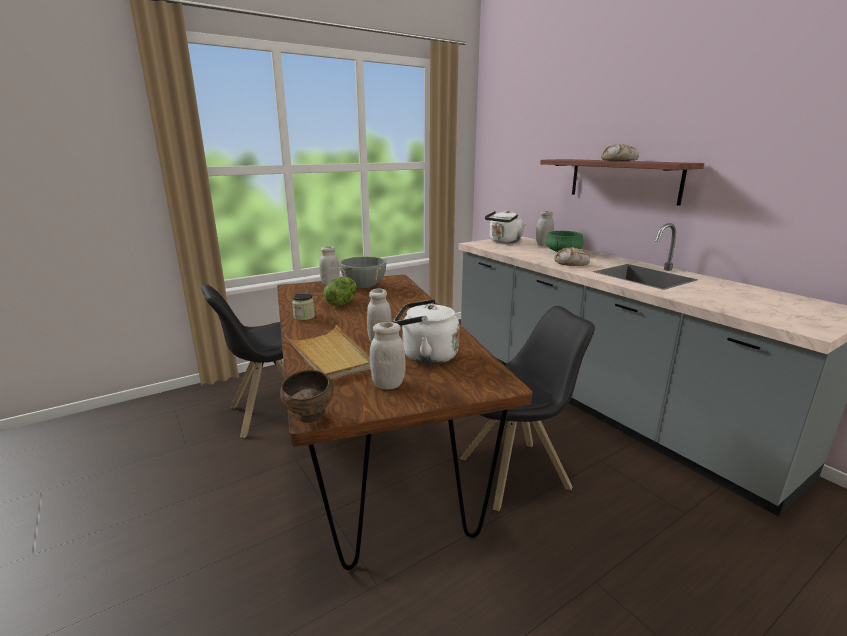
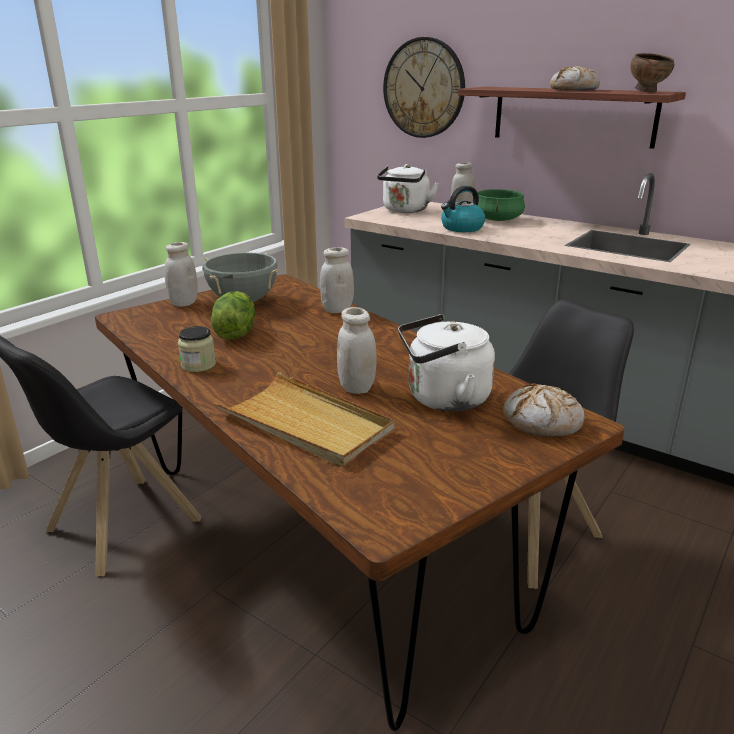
camera: 20 degrees left, 5 degrees up
brown bowl [280,370,334,423] -> brown bowl moved to [630,53,674,92]
white jar [370,322,406,389] -> white jar moved to [320,247,354,313]
bread [554,247,590,266] -> bread moved to [503,384,584,437]
none -> wall clock [383,37,465,138]
none -> kettle [441,186,485,232]

